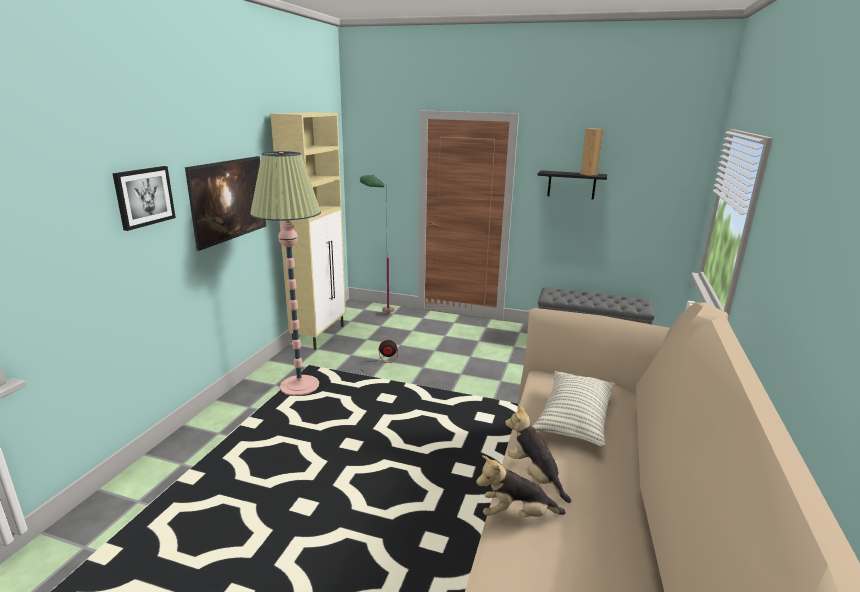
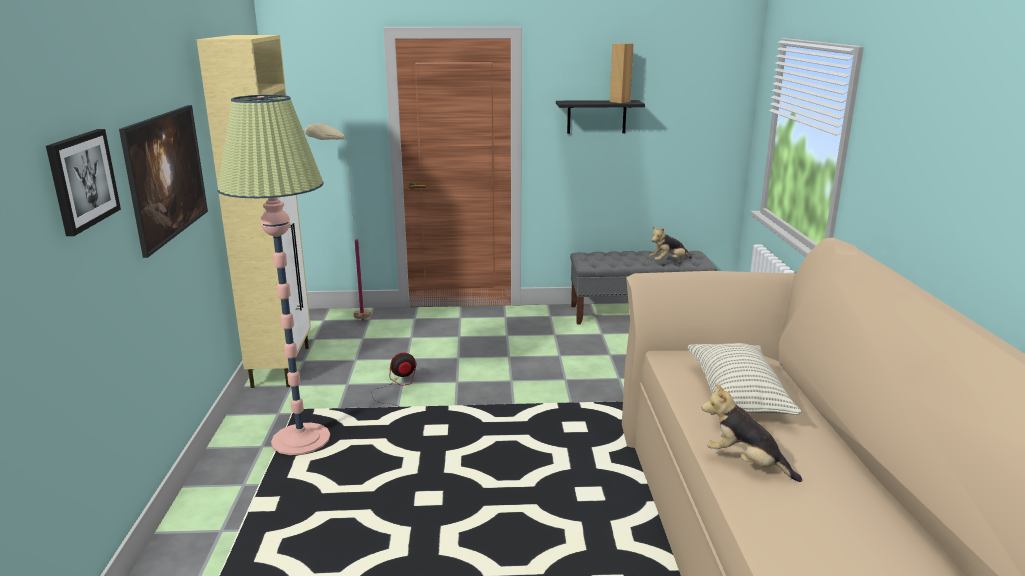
camera: 20 degrees left, 0 degrees up
green floor lamp [360,175,394,314] -> beige floor lamp [305,123,371,321]
plush toy [476,455,566,517] -> plush toy moved to [650,226,692,261]

